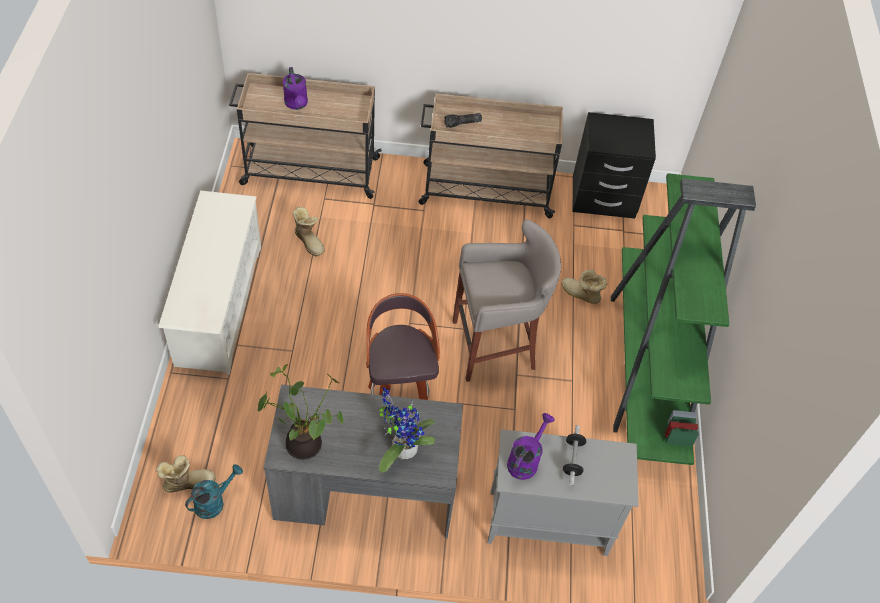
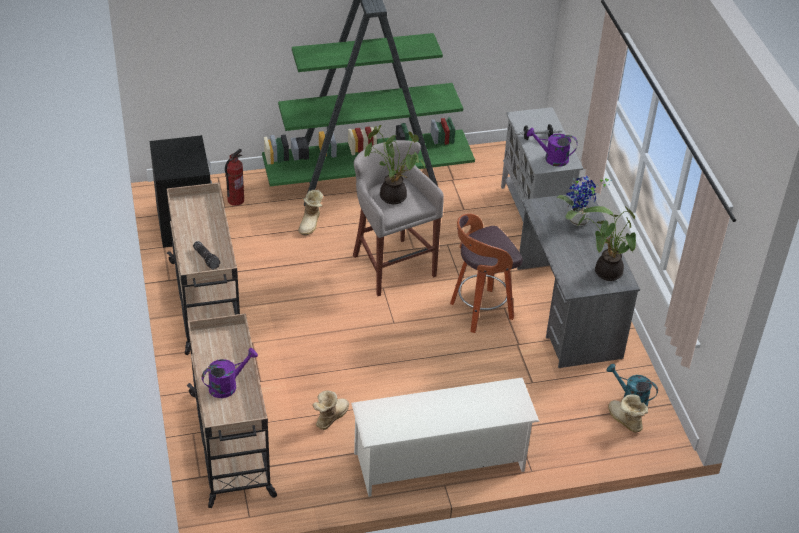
camera: 105 degrees left, 10 degrees down
none -> fire extinguisher [225,149,244,206]
none -> potted plant [364,125,425,204]

